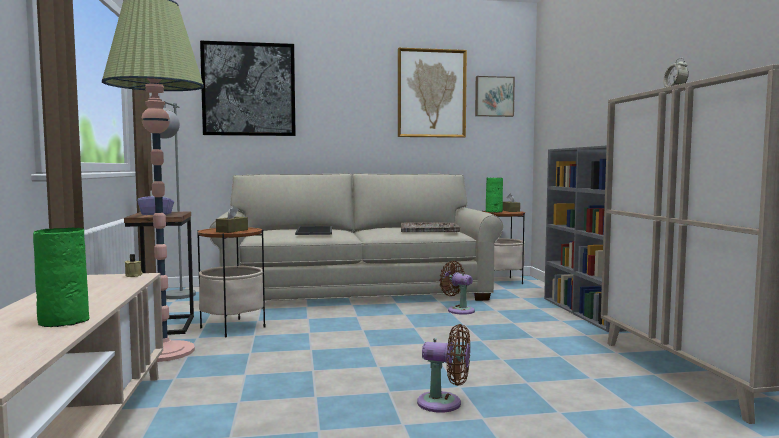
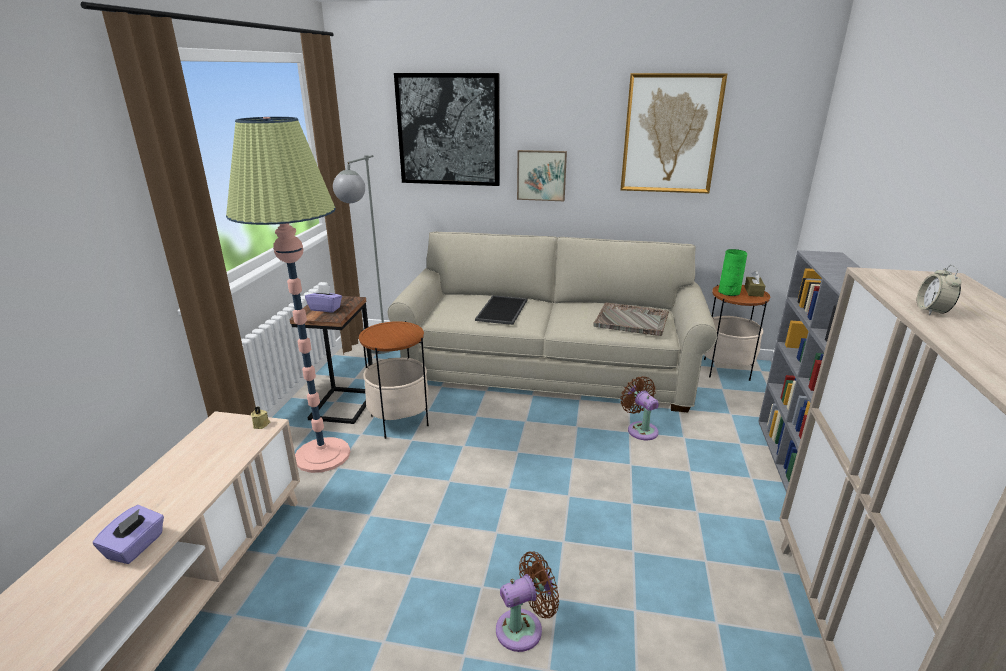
camera: 20 degrees right, 20 degrees up
green vase [33,228,90,327] -> purple tissue box [93,505,164,564]
brown tissue box [216,205,248,233] -> none
brown fan [417,324,470,413] -> brown fan turned 60 degrees counterclockwise [496,551,559,652]
picture [475,76,515,117] -> picture moved to [517,150,567,201]

